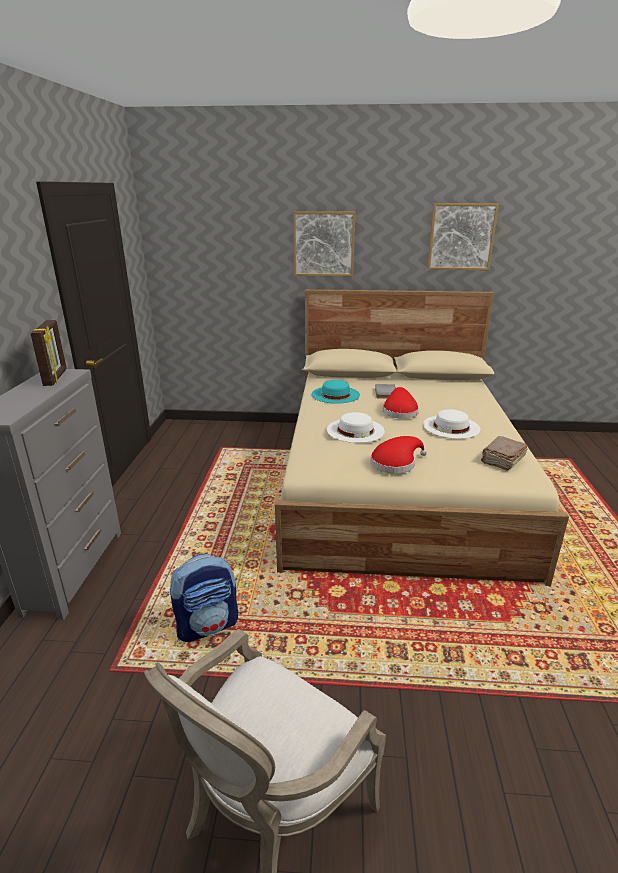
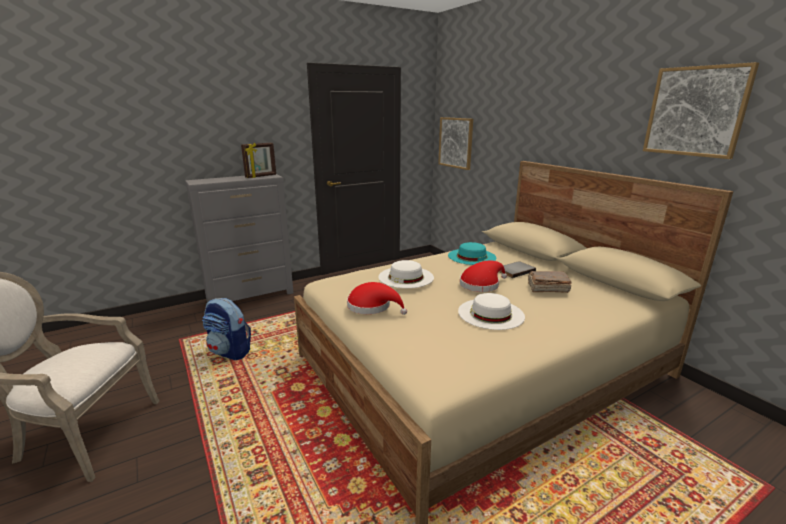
camera: 55 degrees right, 5 degrees down
picture [293,211,355,276] -> picture moved to [438,117,473,170]
brown book [481,436,528,471] -> brown book moved to [528,271,572,293]

